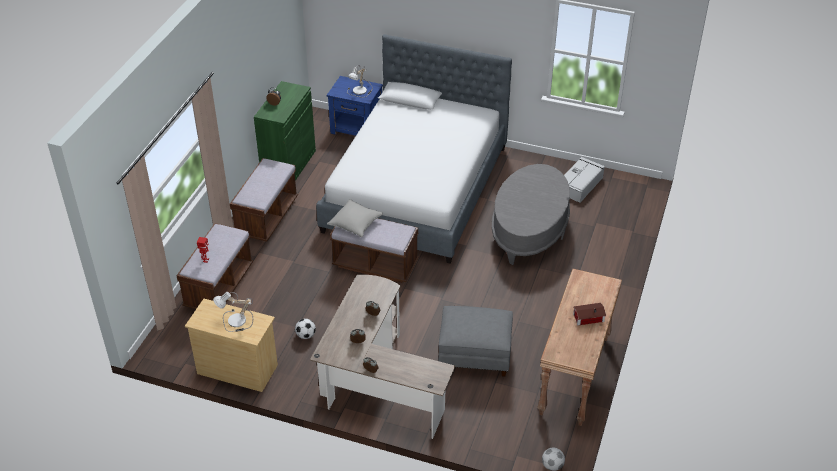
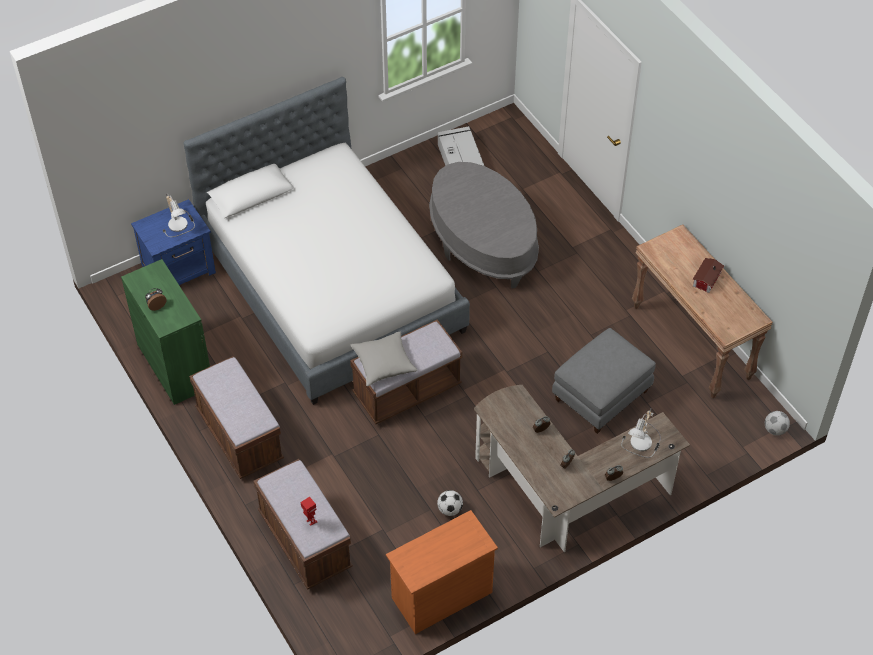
camera: 50 degrees left, 10 degrees up
beige dresser [185,299,278,392] -> orange dresser [386,510,498,634]
table lamp [213,292,253,332] -> table lamp moved to [621,408,661,458]

